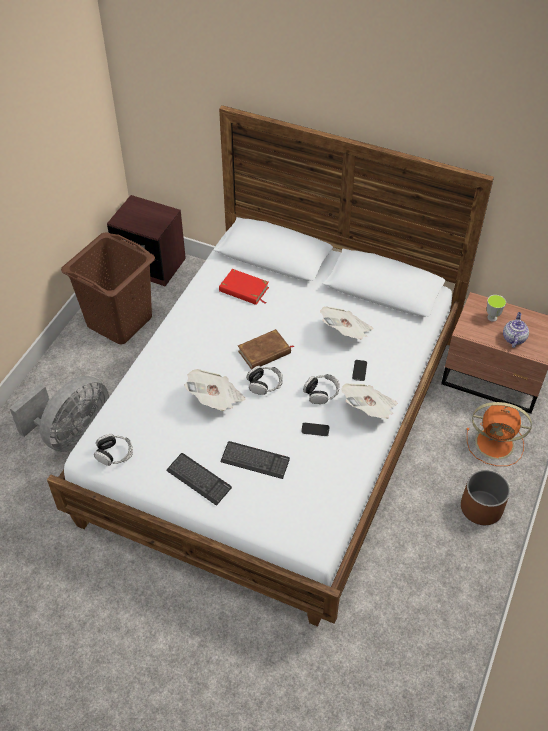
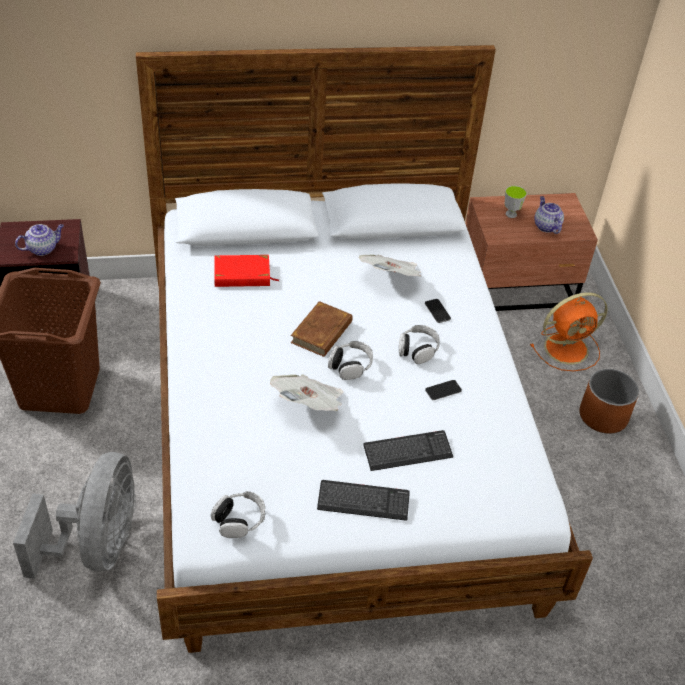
camera: 35 degrees left, 5 degrees down
newspaper [341,384,398,419] -> none
none -> teapot [15,224,64,256]

